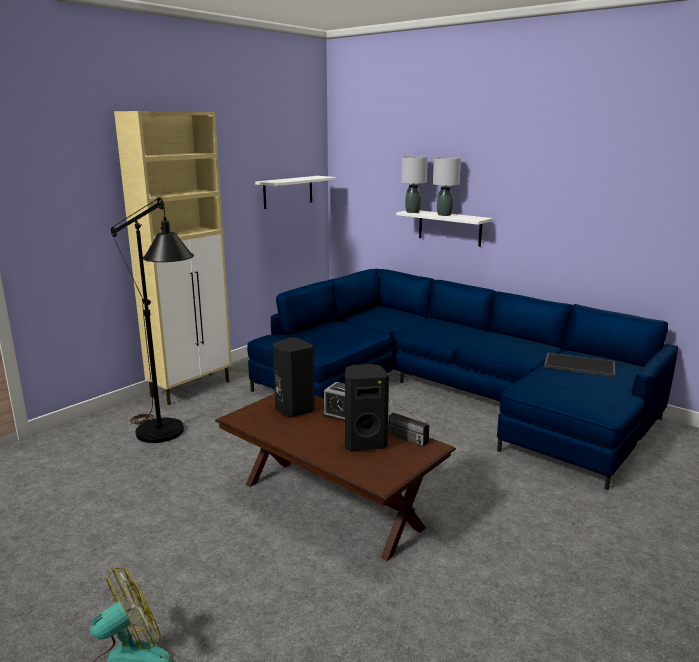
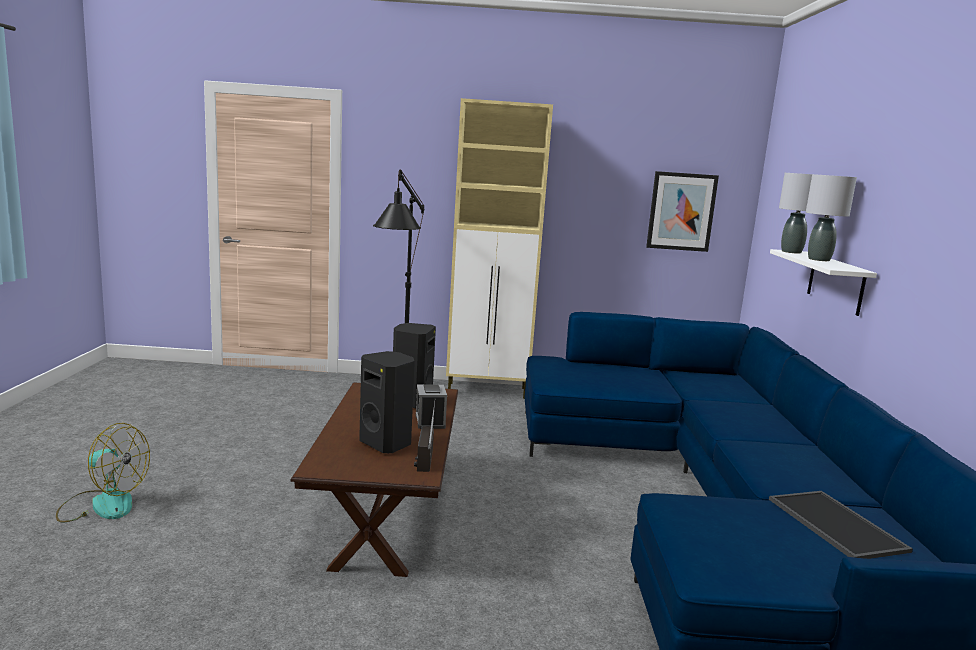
camera: 50 degrees right, 5 degrees down
white shelf [255,176,336,209] -> picture [646,171,719,252]

